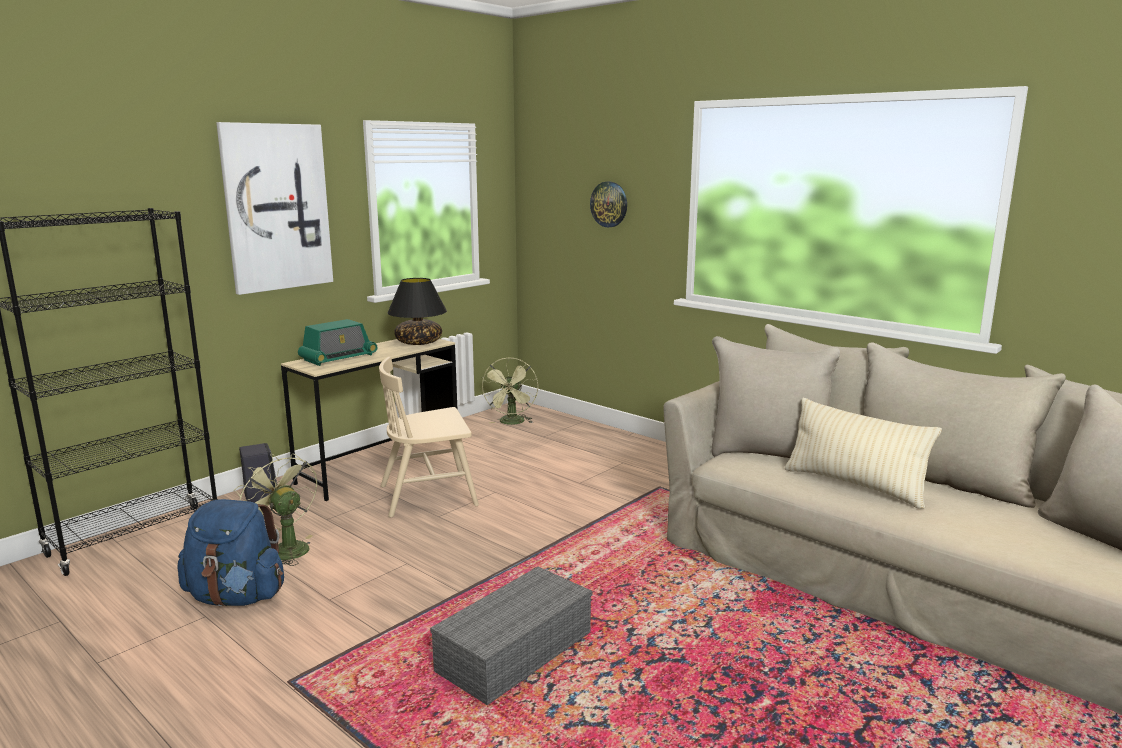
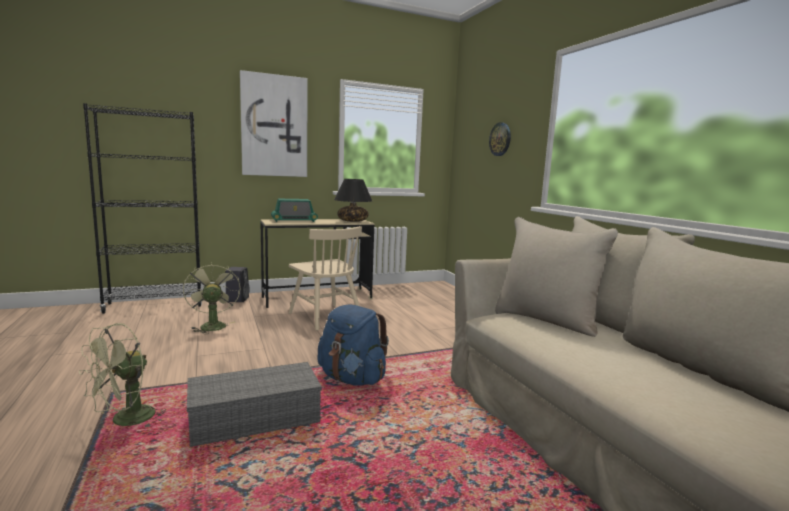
camera: 25 degrees right, 5 degrees down
blue backpack [177,499,284,606] -> blue backpack moved to [317,304,389,386]
beige chair [379,357,479,517] -> beige chair turned 135 degrees counterclockwise [289,226,362,330]
green fan [481,357,538,425] -> green fan moved to [79,323,167,429]
beige pillow [785,398,942,509] -> none

